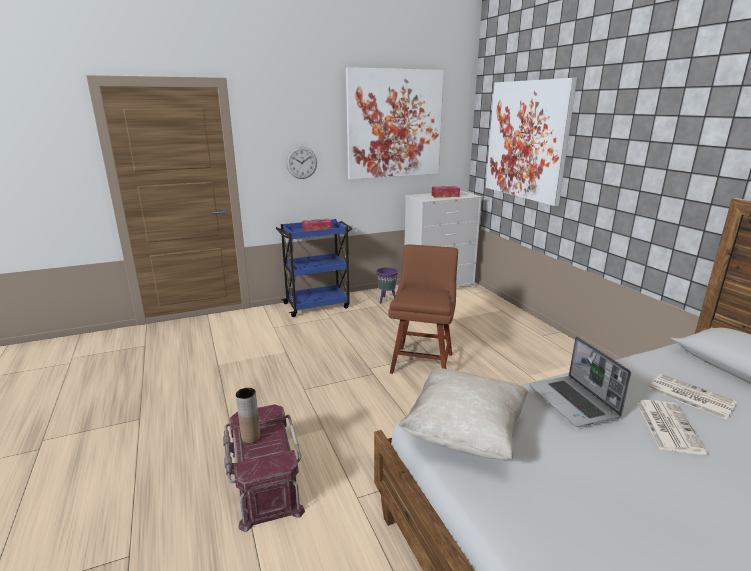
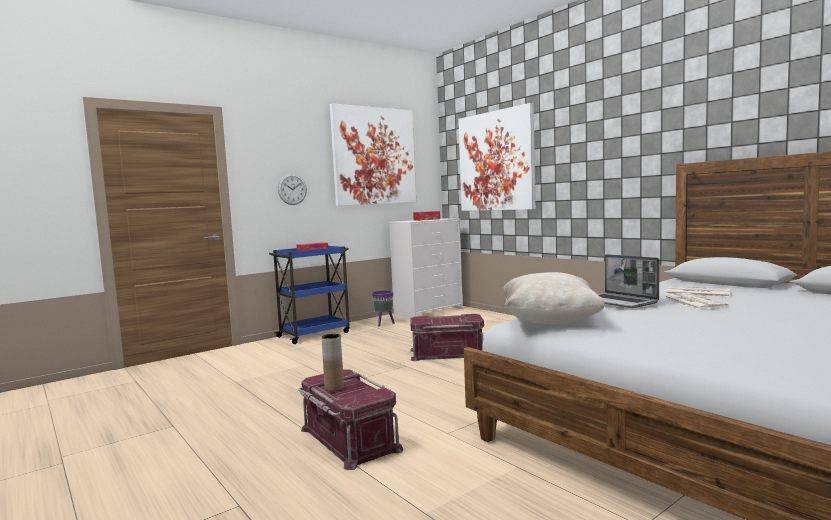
camera: 15 degrees left, 15 degrees down
brown chair [388,244,458,374] -> red storage box [410,314,484,361]

